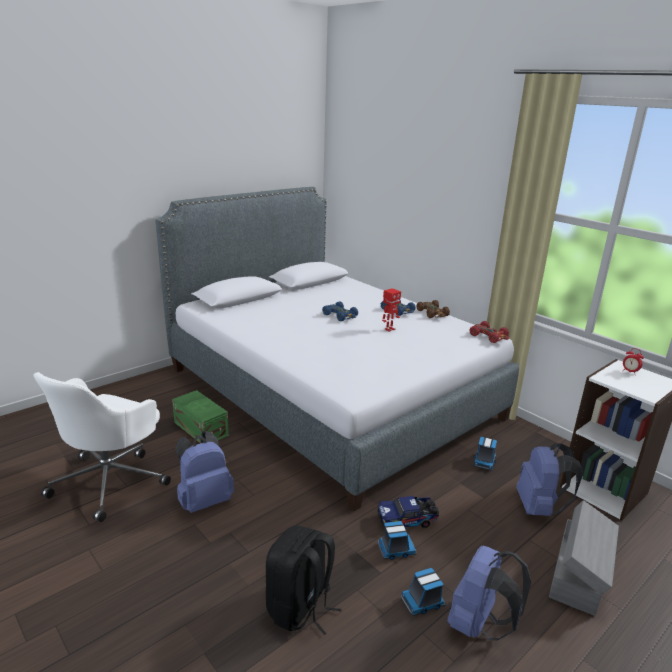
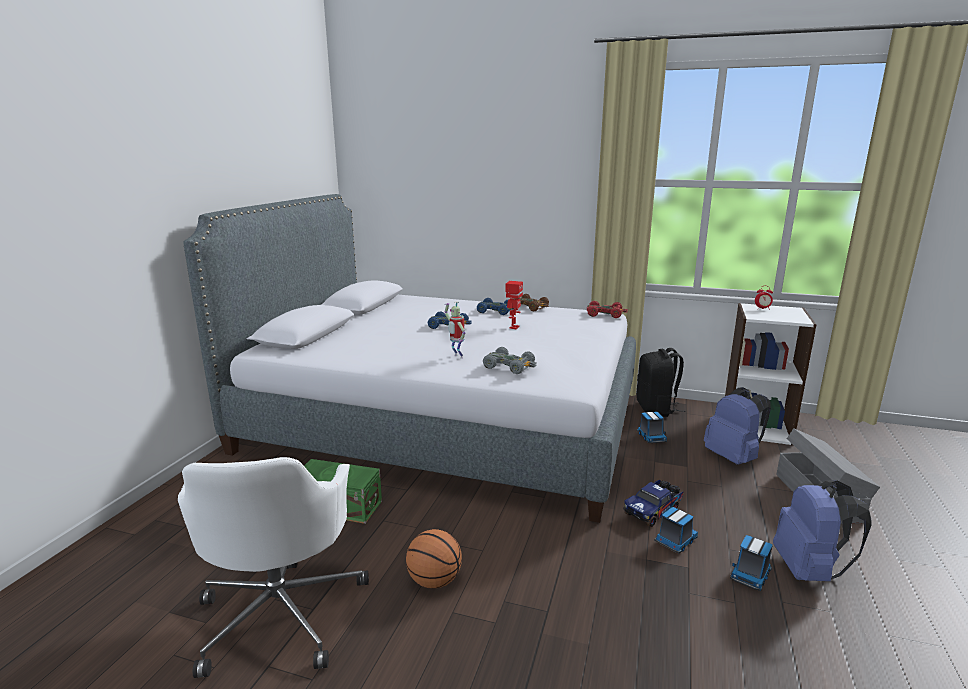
camera: 30 degrees left, 5 degrees down
blue backpack [175,431,234,513] -> basketball [406,529,462,589]
black backpack [266,525,341,635] -> black backpack moved to [636,348,685,417]
none -> toy robot [444,301,465,359]
none -> grey toy car [483,347,537,374]

